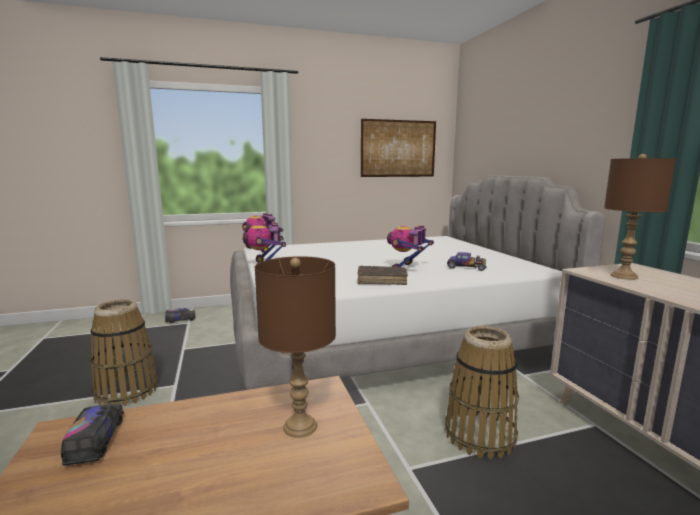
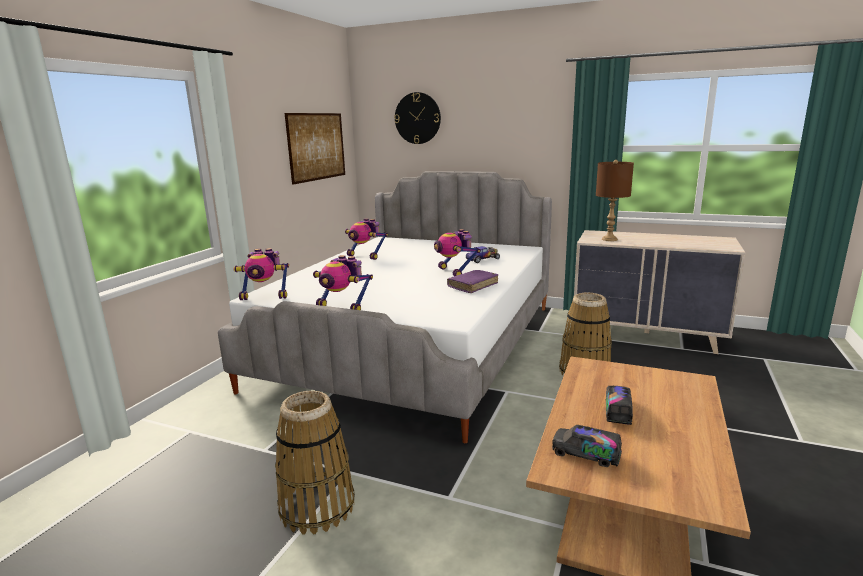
camera: 50 degrees left, 5 degrees up
toy truck [165,308,196,324] -> toy truck moved to [606,386,633,425]
brown table lamp [255,256,336,438] -> none
brown book [357,266,408,285] -> purple book [447,270,498,293]
none -> toy robot [345,218,388,260]
none -> wall clock [394,92,441,144]

